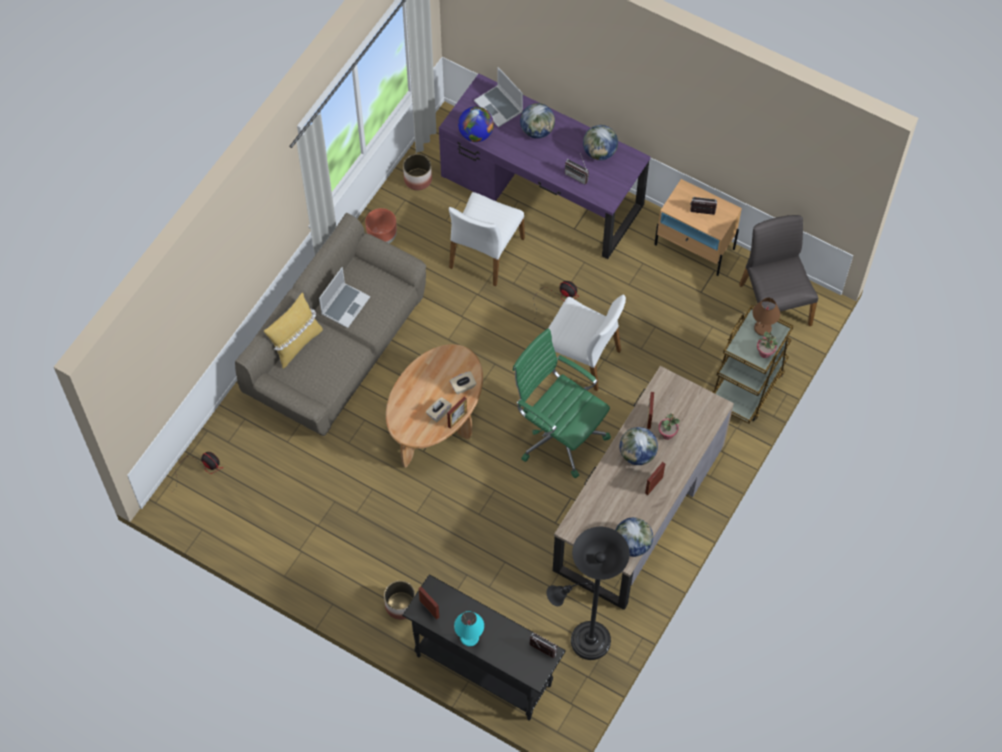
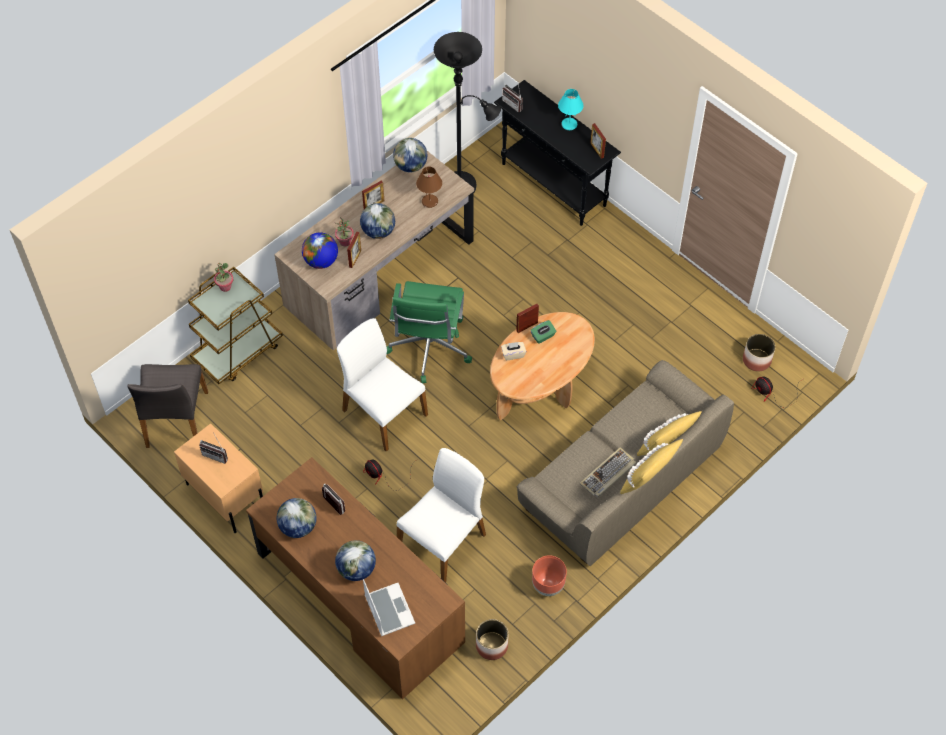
camera: 165 degrees left, 5 degrees down
laptop [319,267,370,328] -> keyboard [580,447,636,497]
planter [384,581,415,620] -> planter moved to [743,334,775,371]
beige tissue box [426,397,452,422] -> green tissue box [530,320,556,344]
purple desk [439,74,651,259] -> brown desk [246,457,465,699]
globe [458,106,494,142] -> globe moved to [302,232,338,269]
green office chair [513,328,611,478] -> green office chair turned 45 degrees clockwise [387,281,472,383]
brown table lamp [753,298,780,336] -> brown table lamp moved to [416,167,442,208]
none -> yellow pillow [620,439,683,494]

